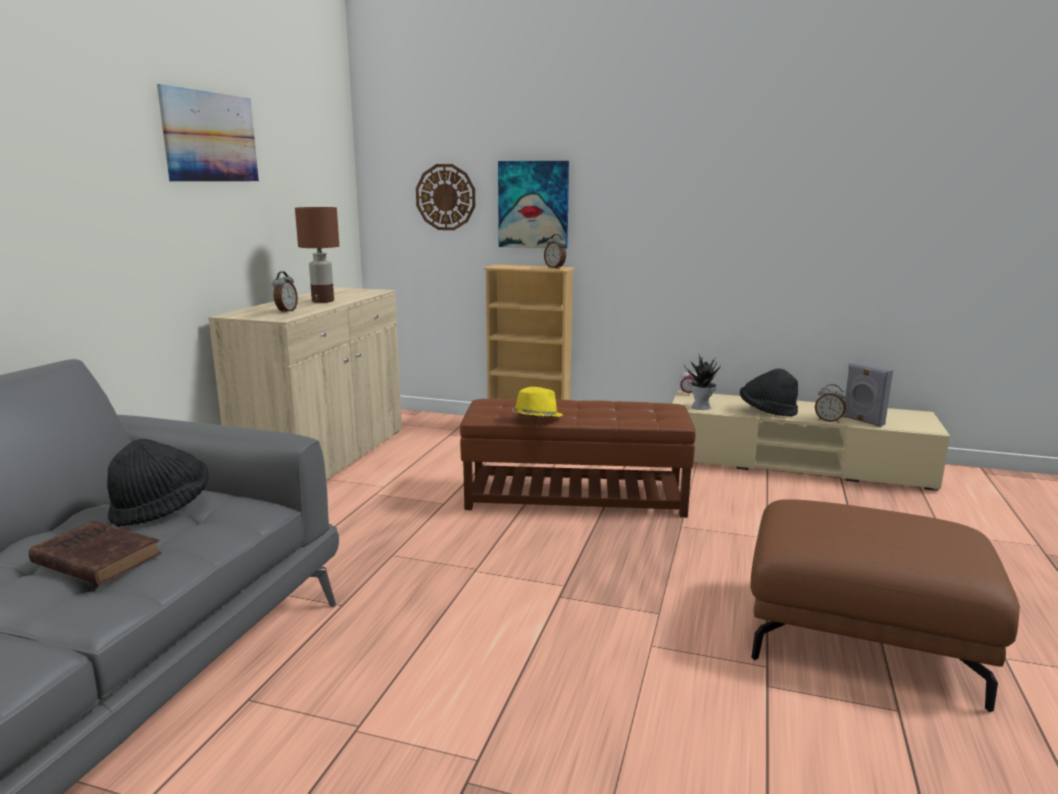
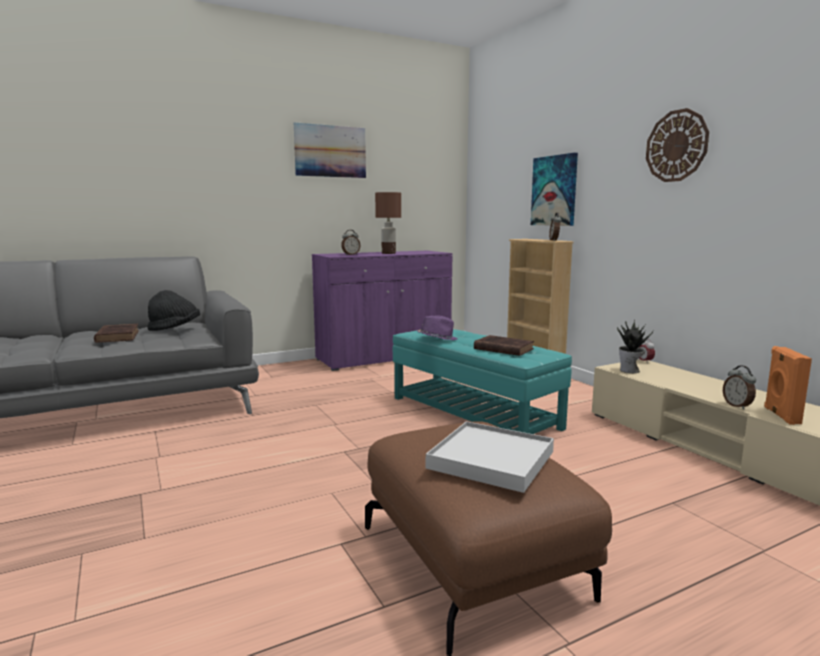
camera: 45 degrees right, 5 degrees down
beige cabinet [208,287,402,480] -> purple cabinet [312,251,452,371]
wall clock [416,164,475,230] -> wall clock moved to [646,108,709,182]
brown ottoman [460,399,696,518] -> turquoise ottoman [393,329,572,434]
yellow hat [512,387,563,417] -> purple hat [417,315,458,340]
black hat [740,368,798,417] -> none
grey speaker [842,362,893,427] -> orange speaker [764,346,812,425]
none -> white tray [426,421,554,493]
none -> brown book [474,335,534,356]

